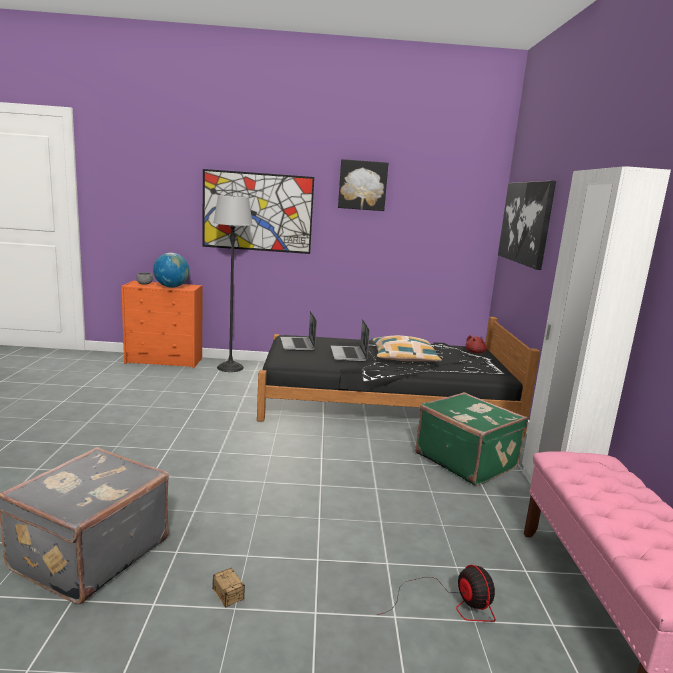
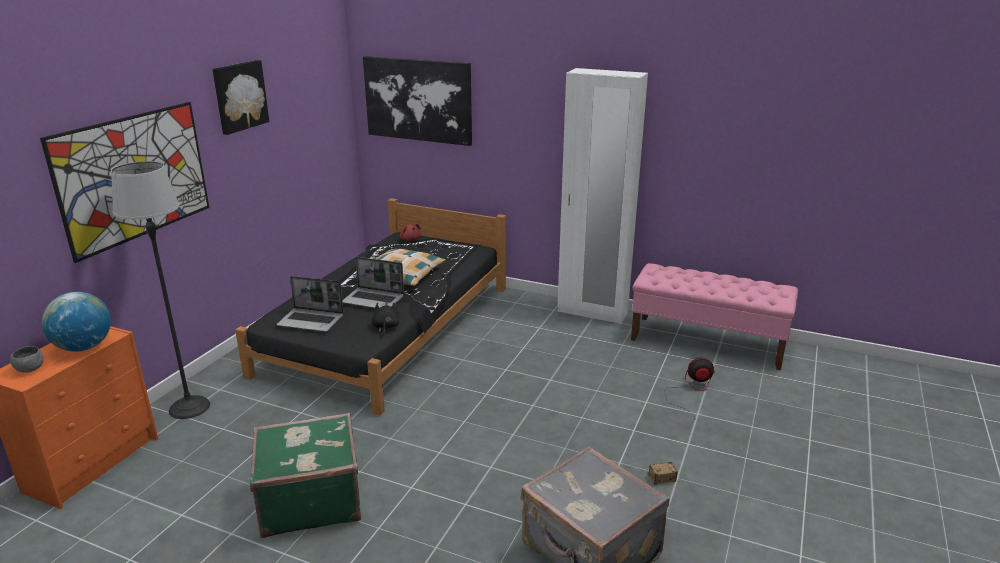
camera: 65 degrees left, 10 degrees up
green suitcase [415,392,528,486] -> green suitcase moved to [250,413,361,538]
none -> black plush toy [371,301,399,336]

